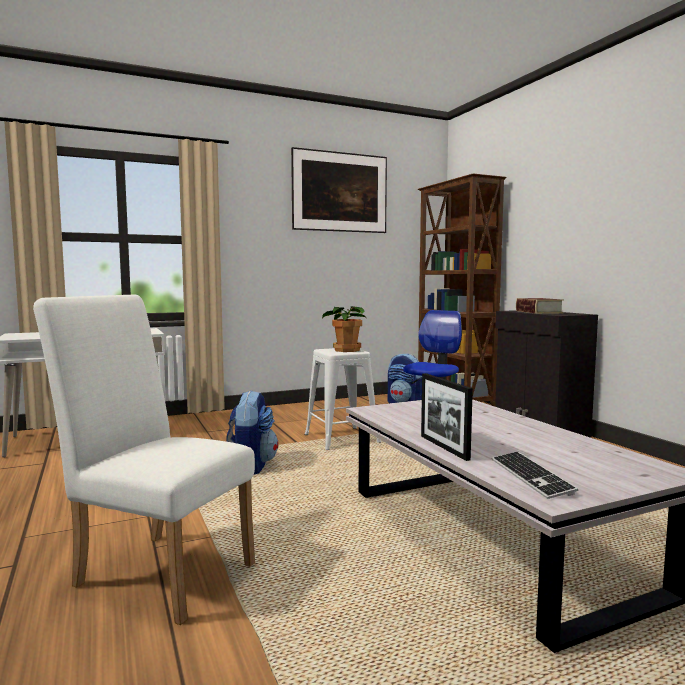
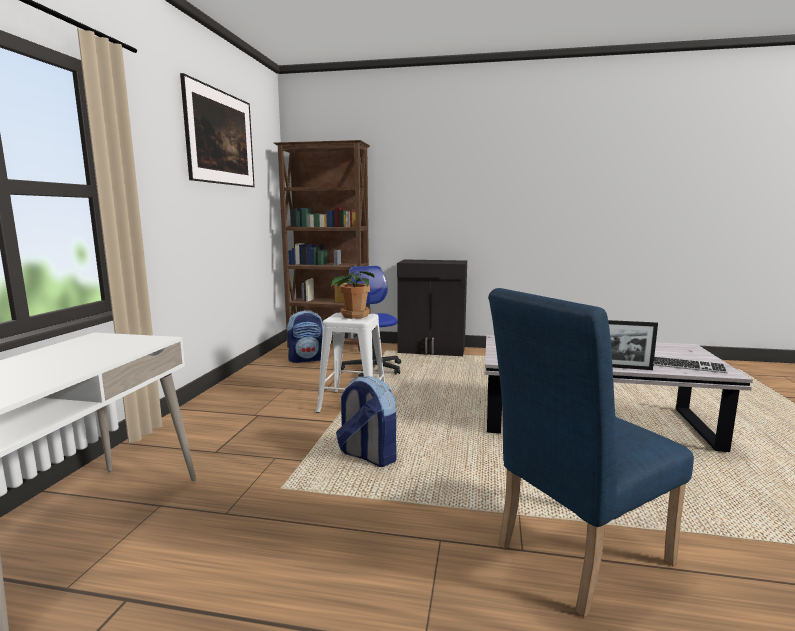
camera: 55 degrees left, 5 degrees up
white chair [33,295,255,625] -> blue chair [488,288,694,618]
book [516,298,564,314] -> none

